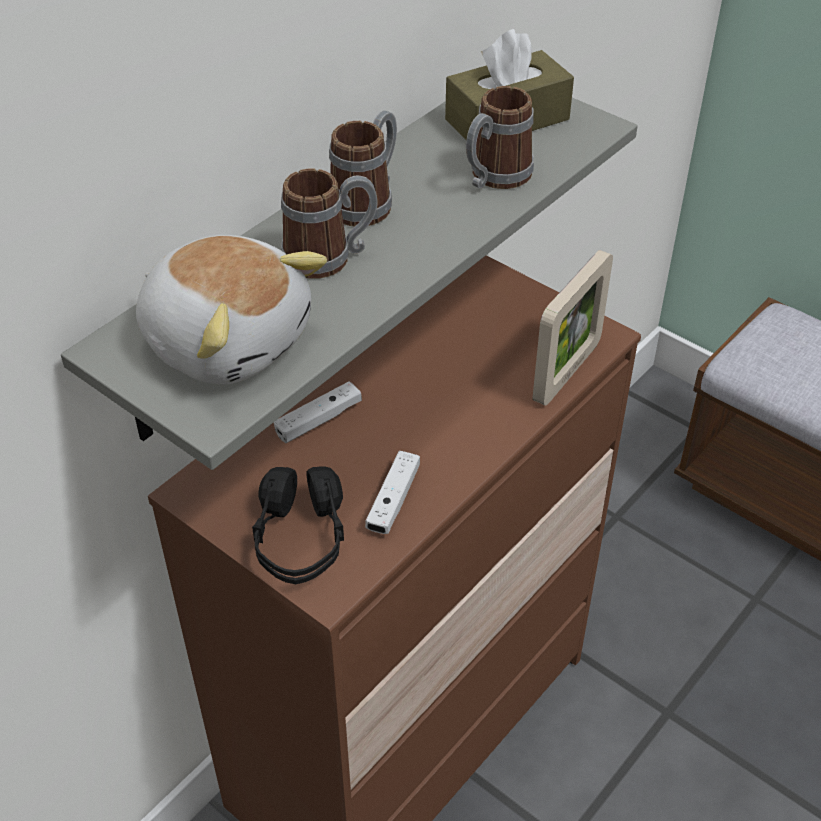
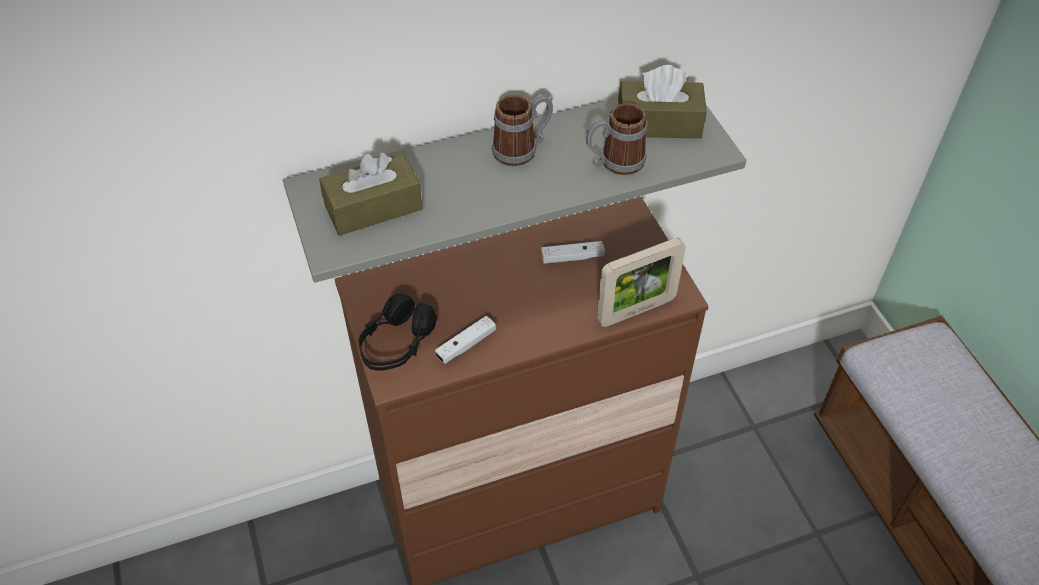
camera: 30 degrees right, 5 degrees up
plush toy [136,235,327,384] -> brown tissue box [319,153,423,236]
white game controller [274,381,362,443] -> white game controller moved to [541,241,605,264]
mug [281,168,377,279] -> none

